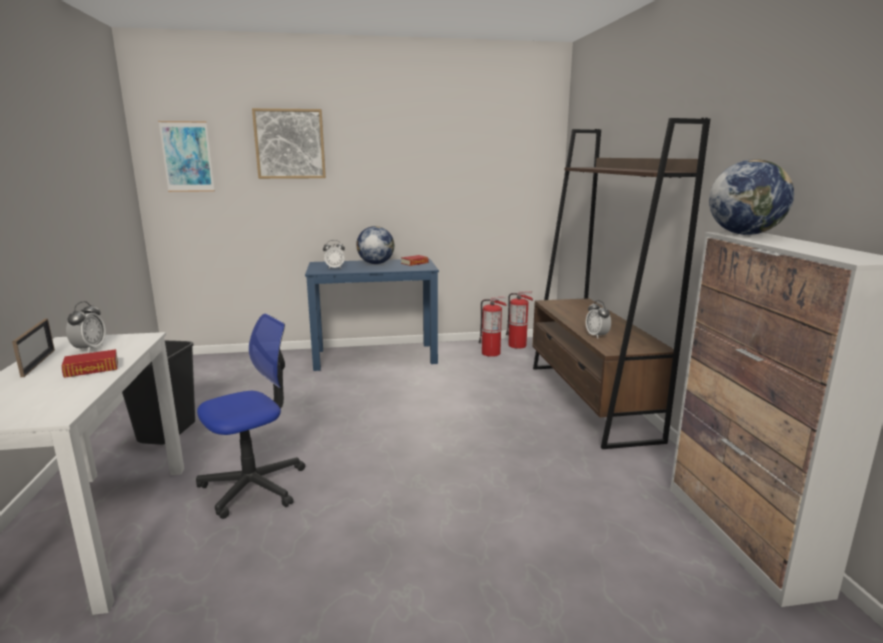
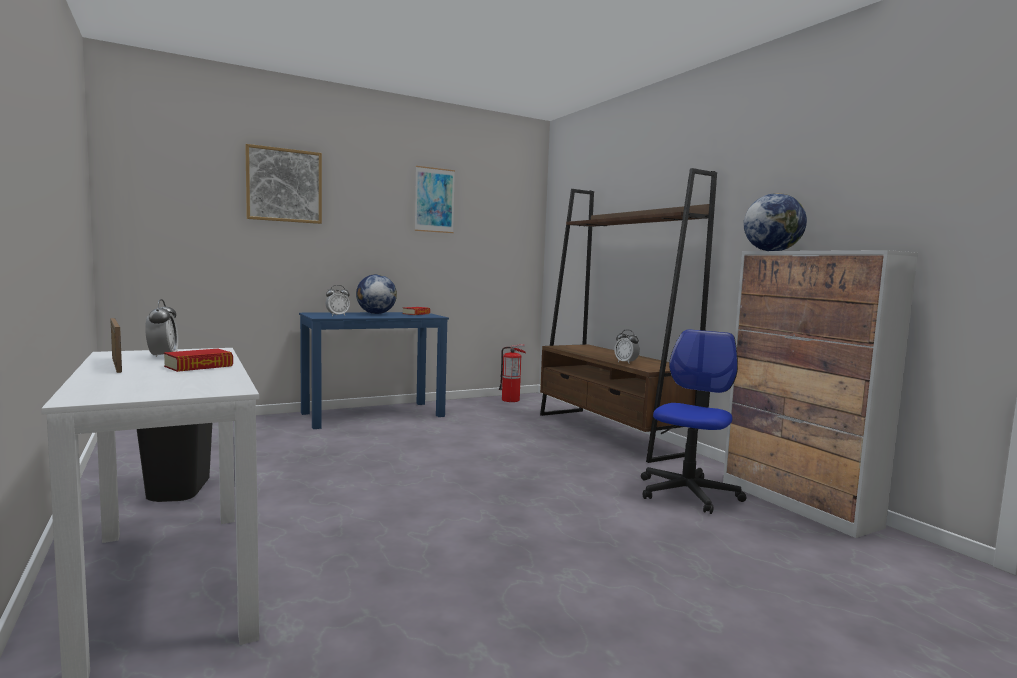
camera: 20 degrees left, 10 degrees down
picture [158,121,215,192] -> picture moved to [415,166,455,233]
office chair [196,313,305,519] -> office chair moved to [641,329,747,514]
fire extinguisher [478,296,507,357] -> none

